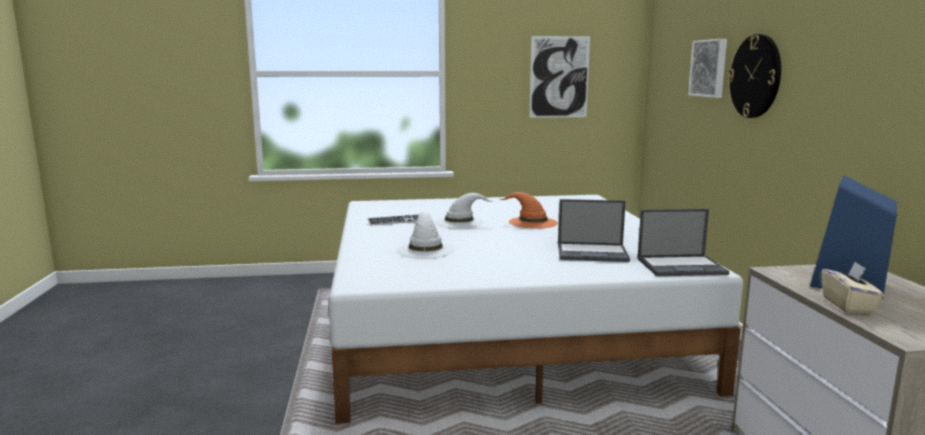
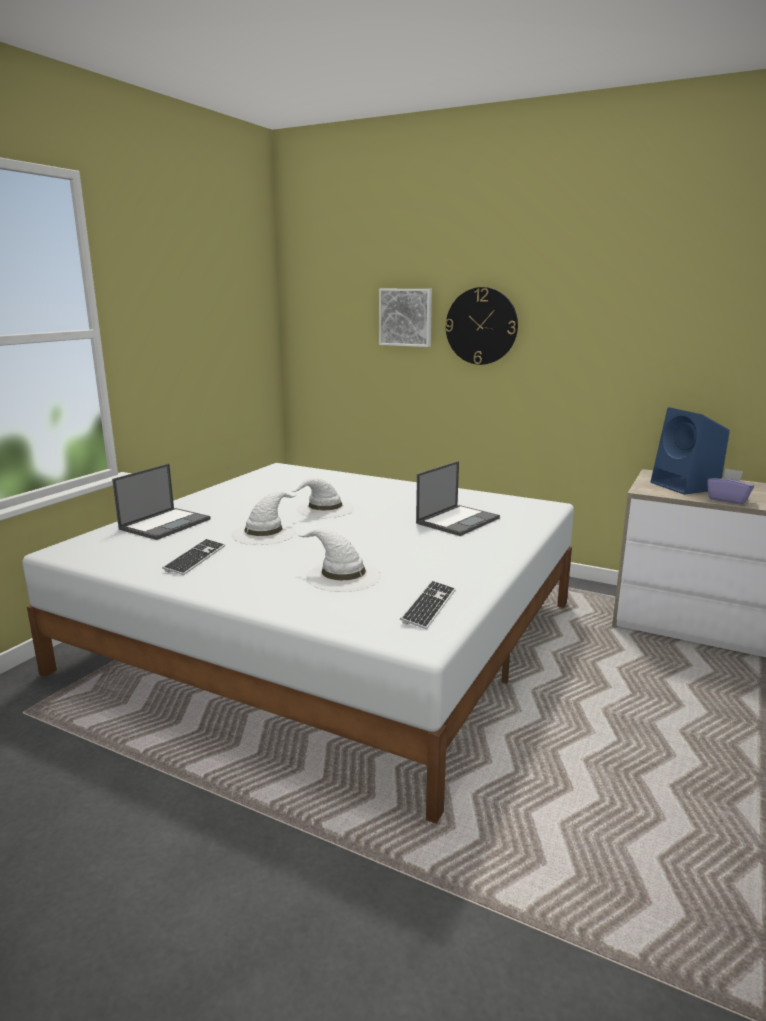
camera: 55 degrees left, 5 degrees up
orange hat [498,192,558,229] -> white hat [292,477,354,518]
picture [529,36,590,118] -> none
laptop [638,209,729,276] -> laptop moved to [112,464,211,540]
beige tissue box [821,262,884,313] -> purple tissue box [707,468,754,505]
none -> keyboard [400,581,456,629]

